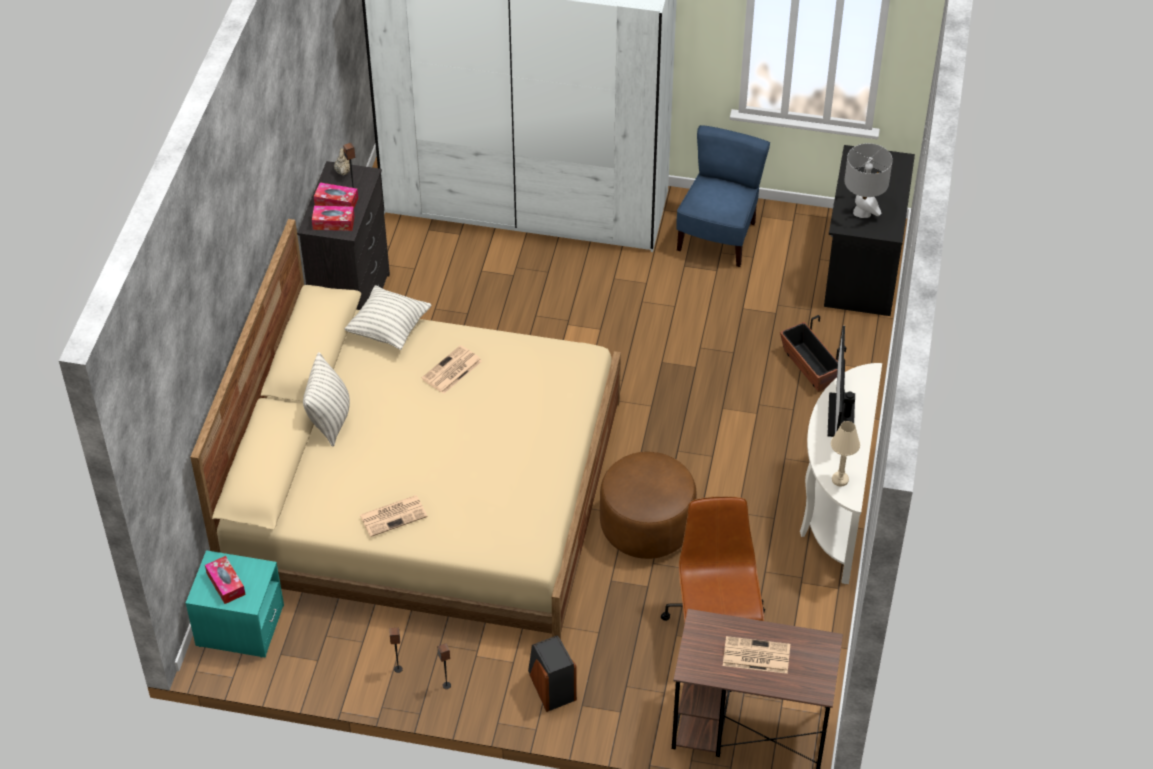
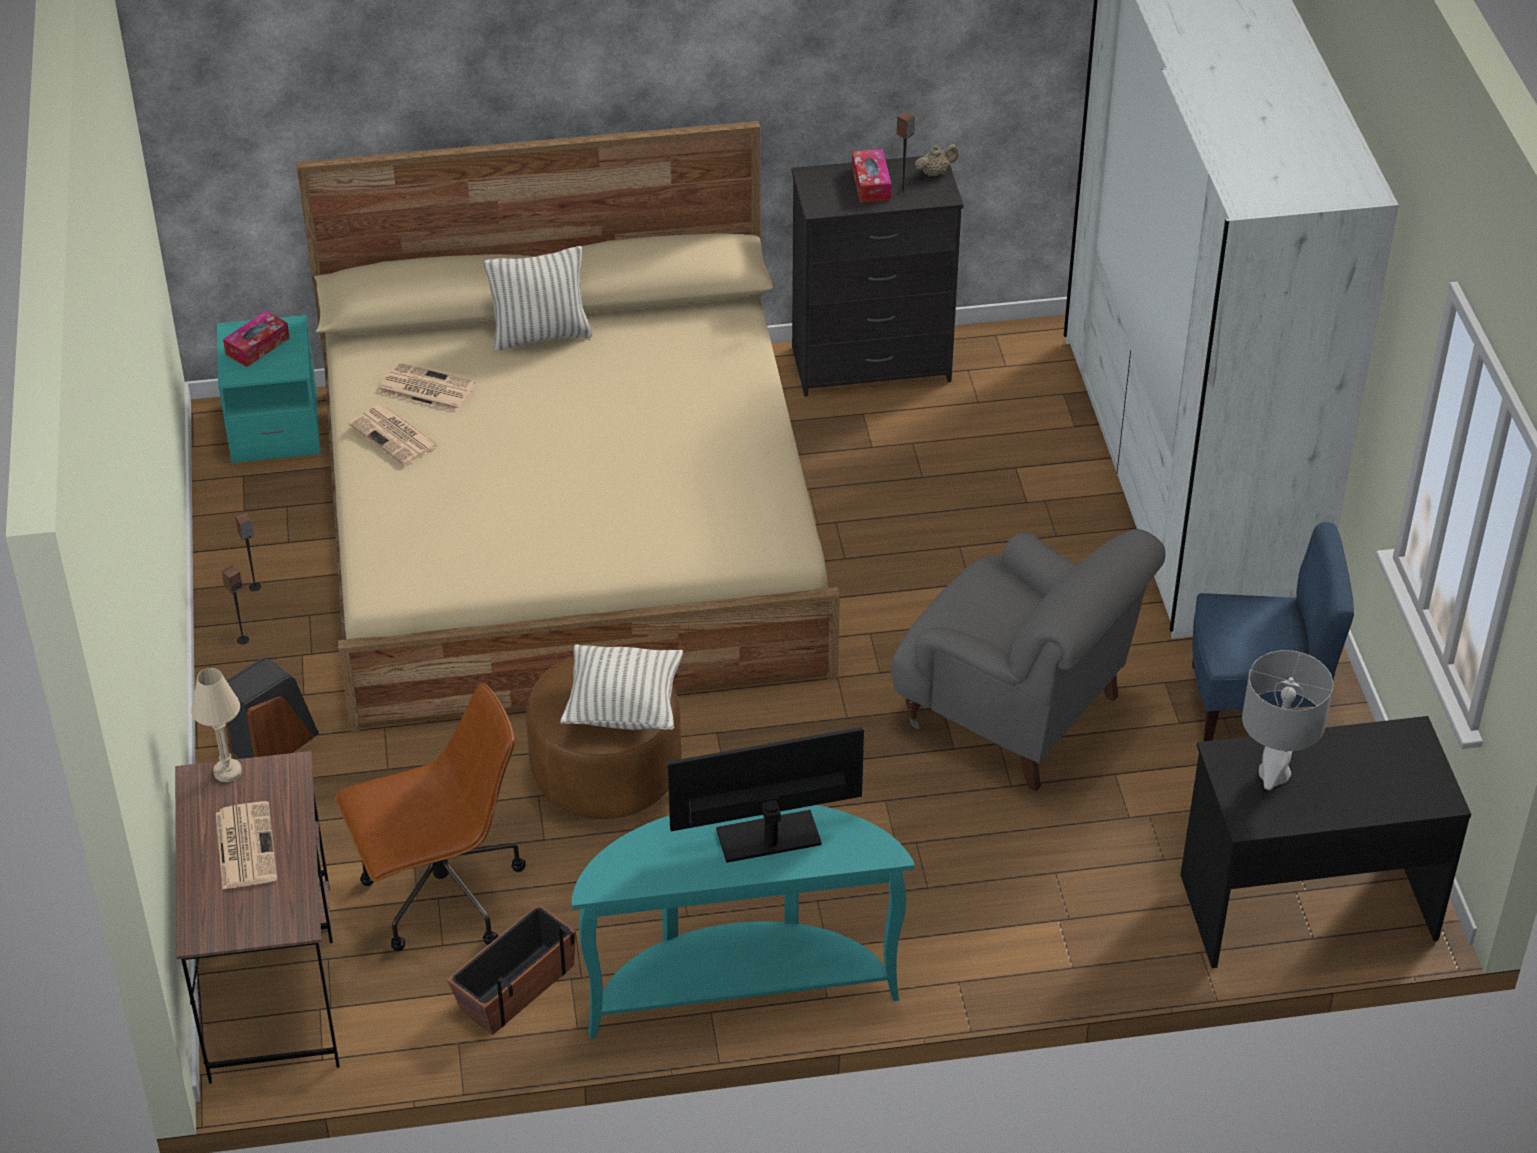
camera: 70 degrees right, 5 degrees down
tissue box [312,205,355,231] -> none
pillow [344,285,431,350] -> pillow moved to [560,644,683,730]
newspaper [422,345,482,394] -> newspaper moved to [378,362,476,412]
planter [780,315,846,392] -> planter moved to [447,904,576,1035]
white console table [800,363,882,584] -> turquoise console table [572,805,914,1038]
beige table lamp [831,421,860,487] -> beige table lamp moved to [191,668,242,782]
none -> grey armchair [891,529,1166,792]

